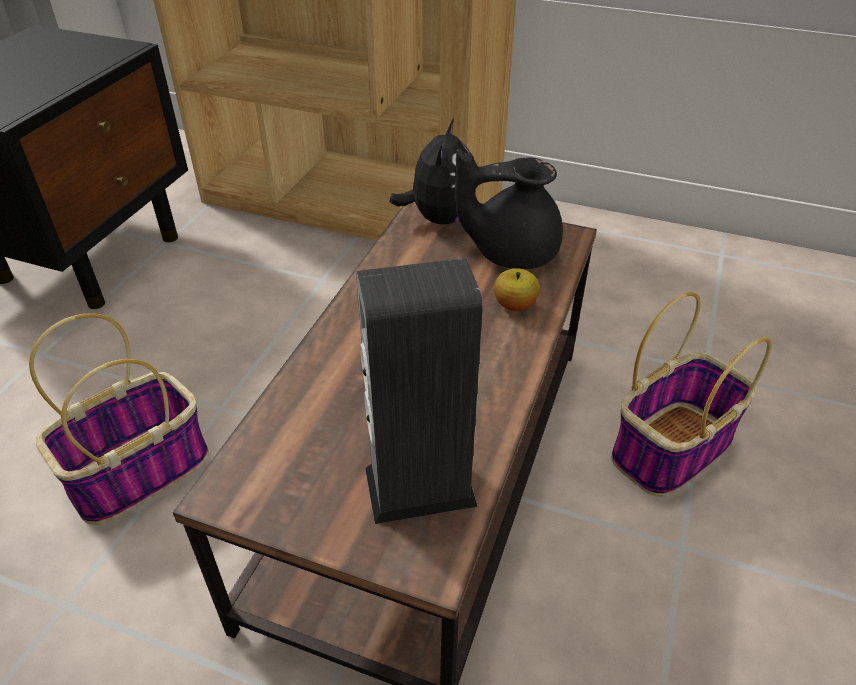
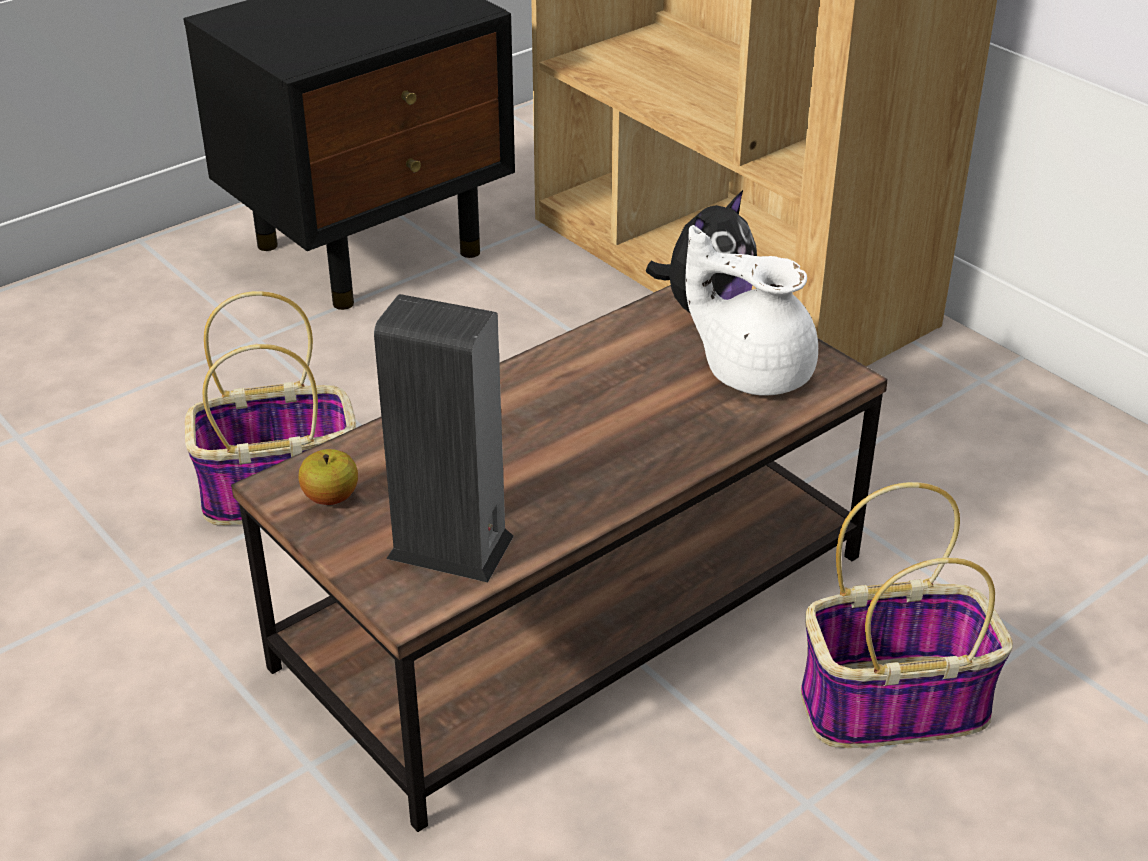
camera: 30 degrees right, 5 degrees down
black teapot [455,149,563,269] -> white teapot [685,225,818,395]
apple [494,268,540,311] -> apple moved to [298,449,358,505]

